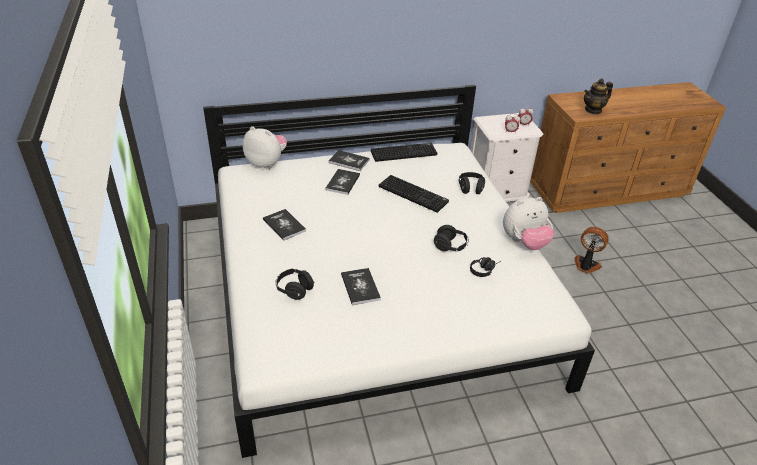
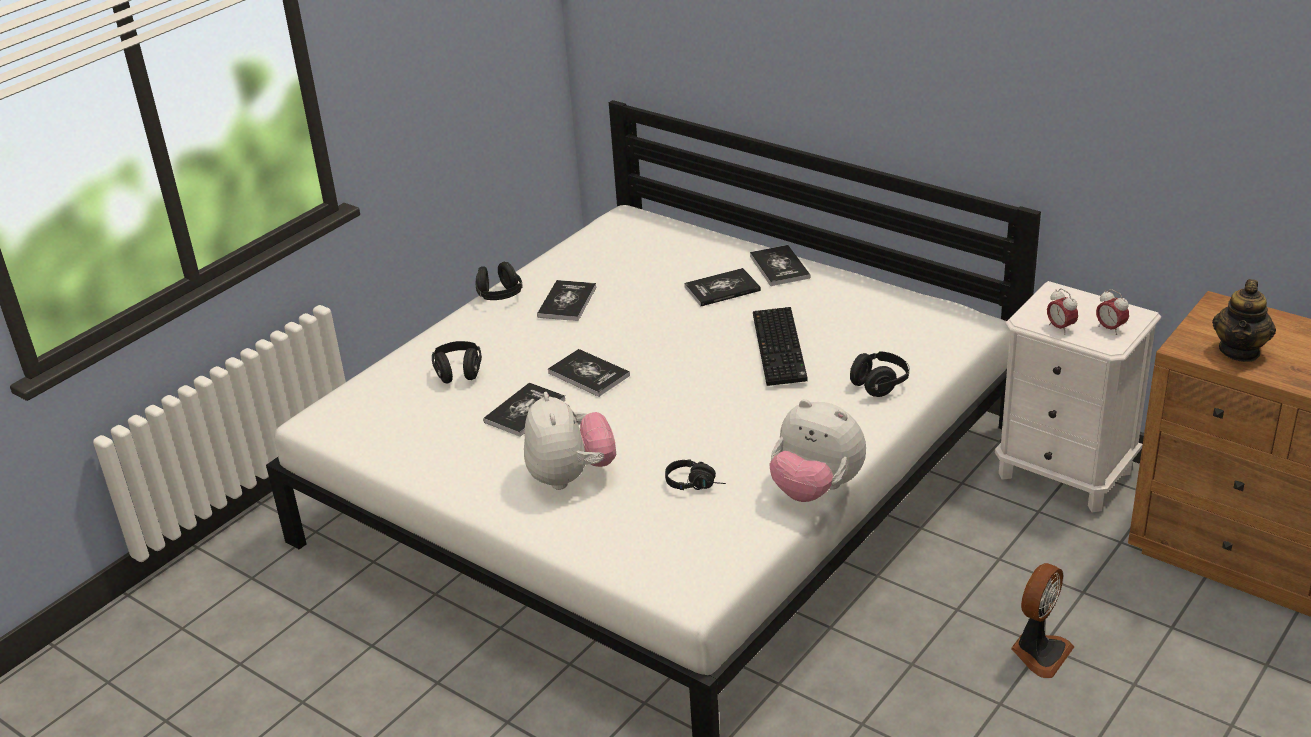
camera: 55 degrees right, 5 degrees down
plush toy [243,126,287,170] -> plush toy moved to [524,392,616,490]
keyboard [371,143,437,162] -> none
black headphones [434,225,469,251] -> black headphones moved to [475,262,523,300]
fan [575,227,609,274] -> fan turned 45 degrees clockwise [1011,563,1075,678]
teapot [584,78,613,114] -> teapot turned 90 degrees counterclockwise [1212,279,1276,362]
none -> book [548,349,630,397]

